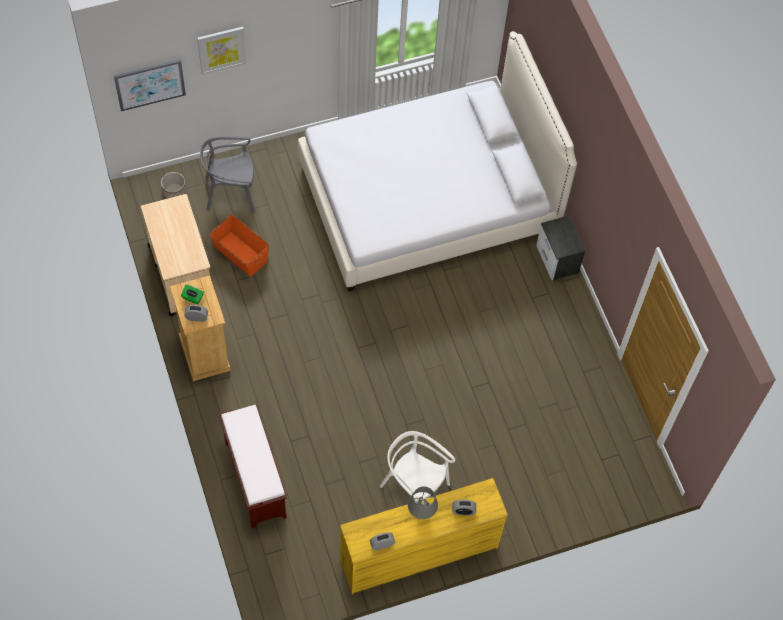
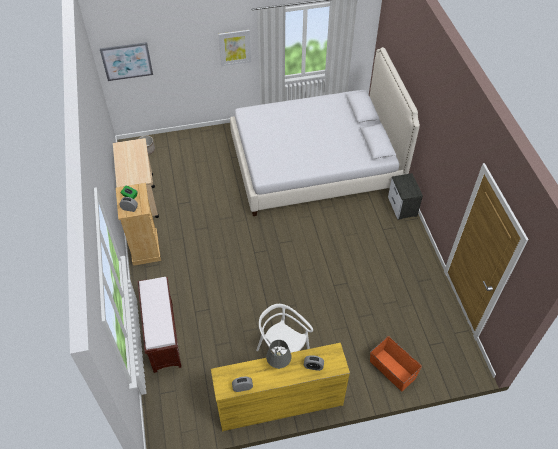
camera: 10 degrees right, 10 degrees down
picture [197,27,247,75] -> picture moved to [218,30,251,66]
grey chair [200,136,255,213] -> none
orange storage box [209,214,269,277] -> orange storage box moved to [370,336,422,391]

